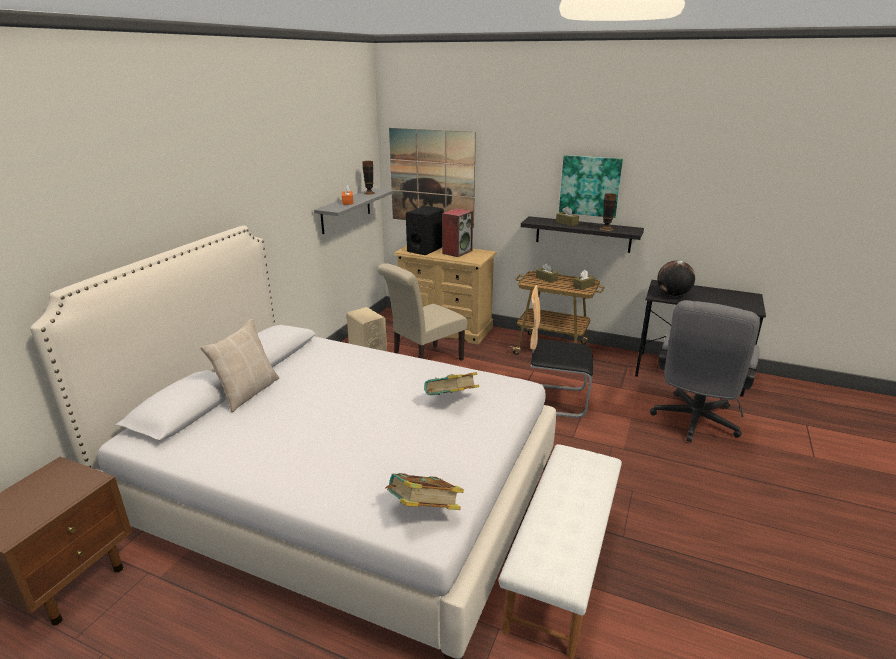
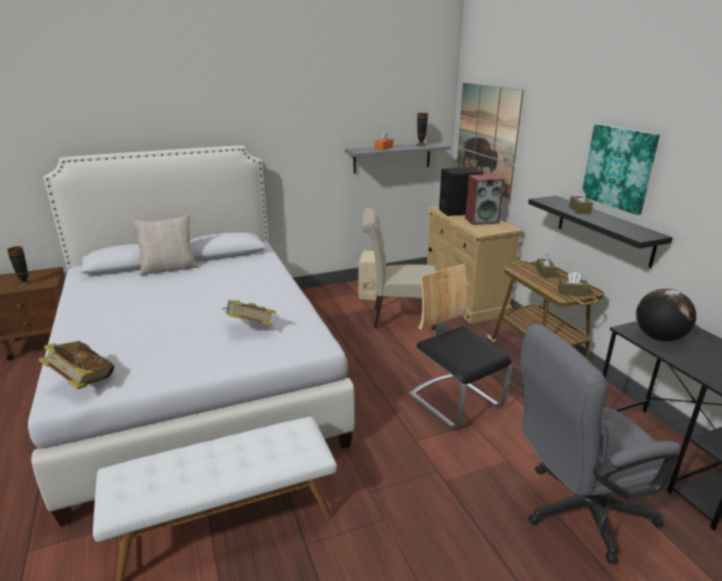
camera: 45 degrees right, 0 degrees up
vase [600,193,617,231] -> vase moved to [7,246,34,288]

